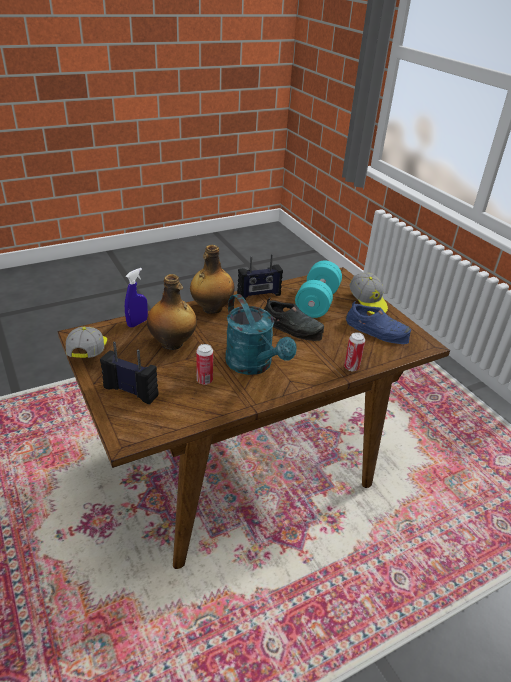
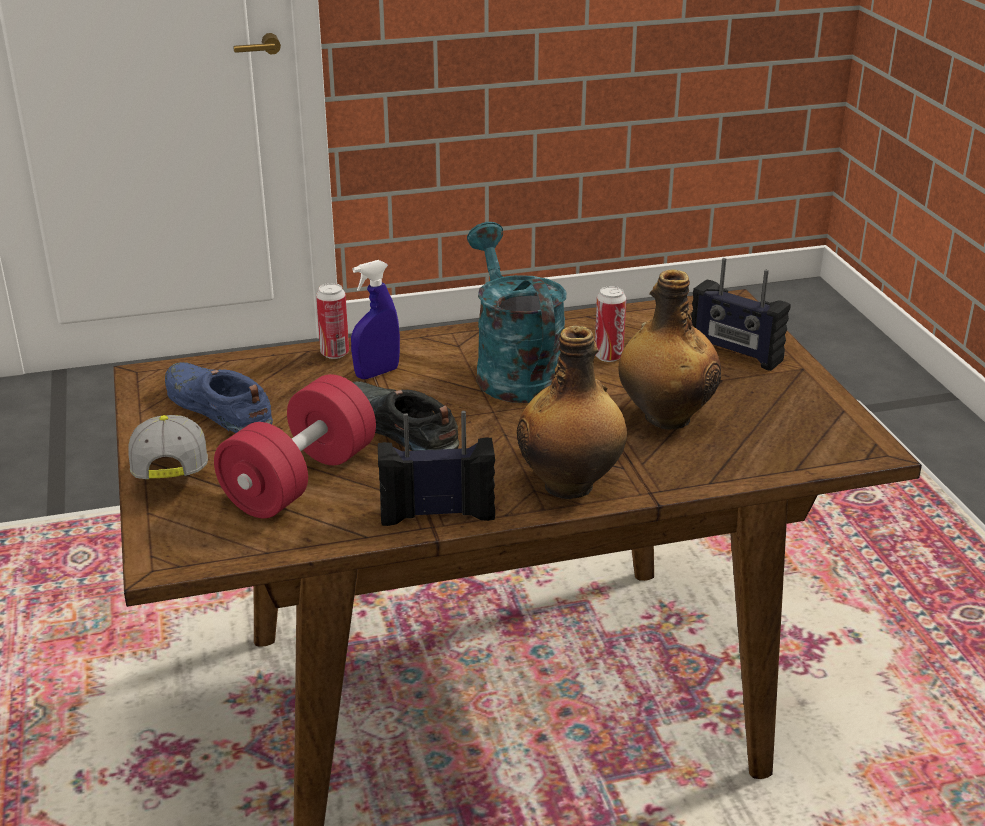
camera: 165 degrees left, 5 degrees down
cap [66,327,107,358] -> none
blue spray bottle [125,268,148,328] -> blue spray bottle moved to [351,260,400,379]
turquoise dumbbell [295,260,342,318] -> red dumbbell [214,374,376,519]

